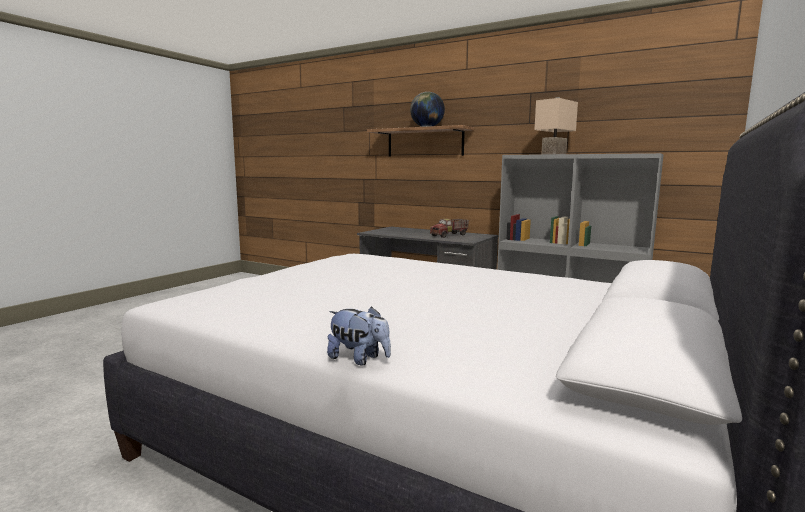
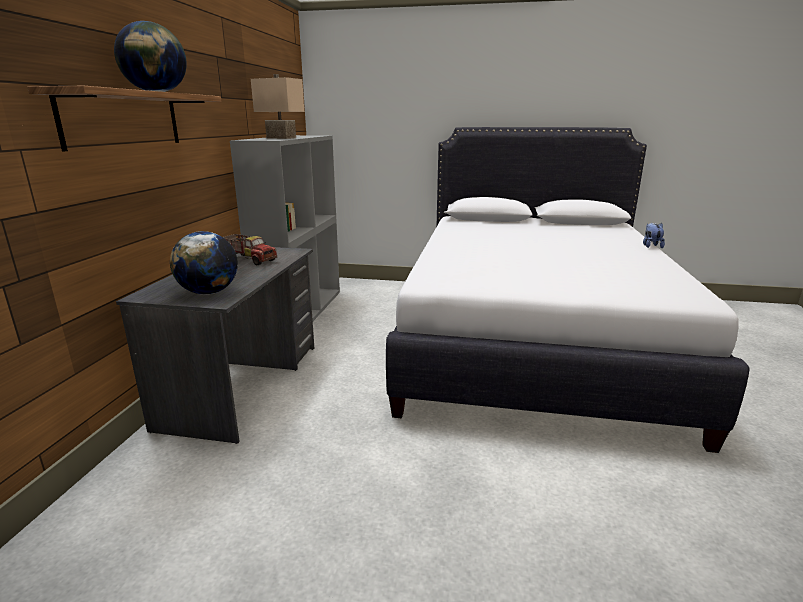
camera: 110 degrees left, 10 degrees up
none -> globe [170,231,238,294]

